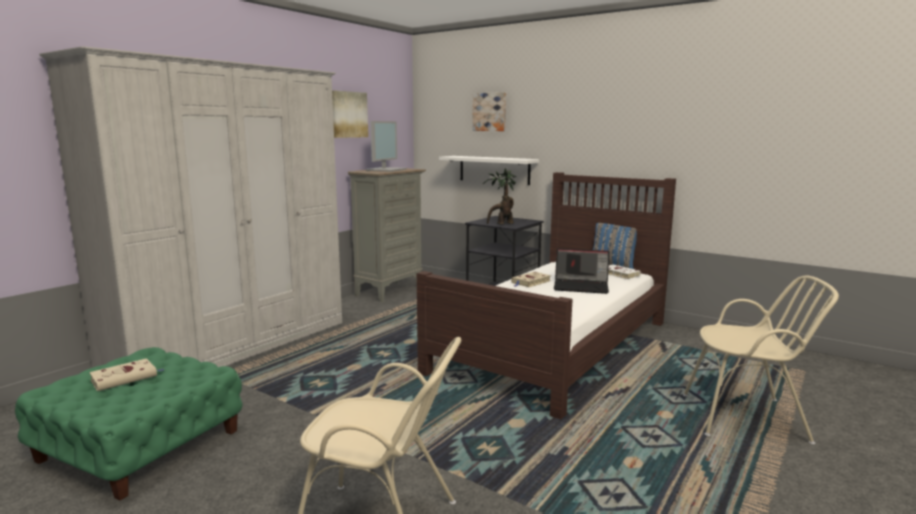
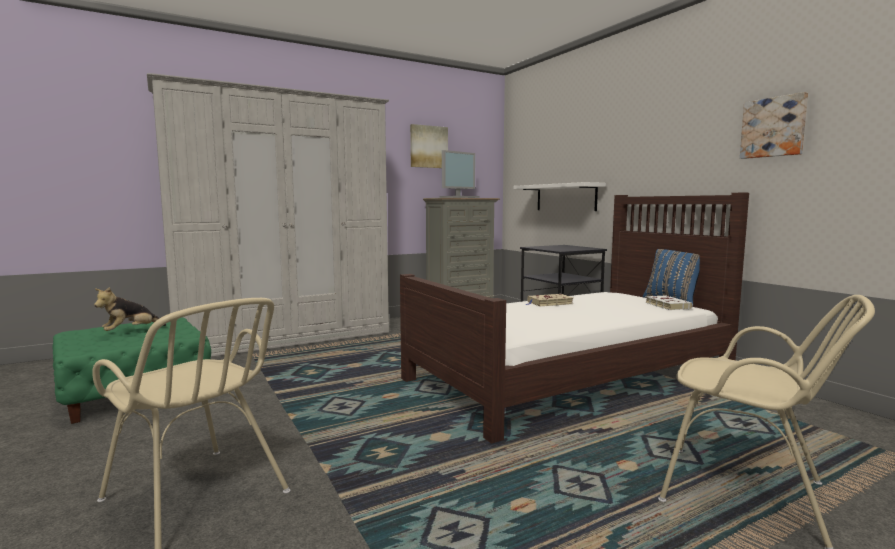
camera: 25 degrees right, 5 degrees down
beige book [89,358,163,391] -> plush toy [94,287,166,331]
picture [472,92,506,131] -> picture moved to [740,92,808,159]
potted plant [482,168,516,225] -> none
laptop [554,248,609,294] -> none

